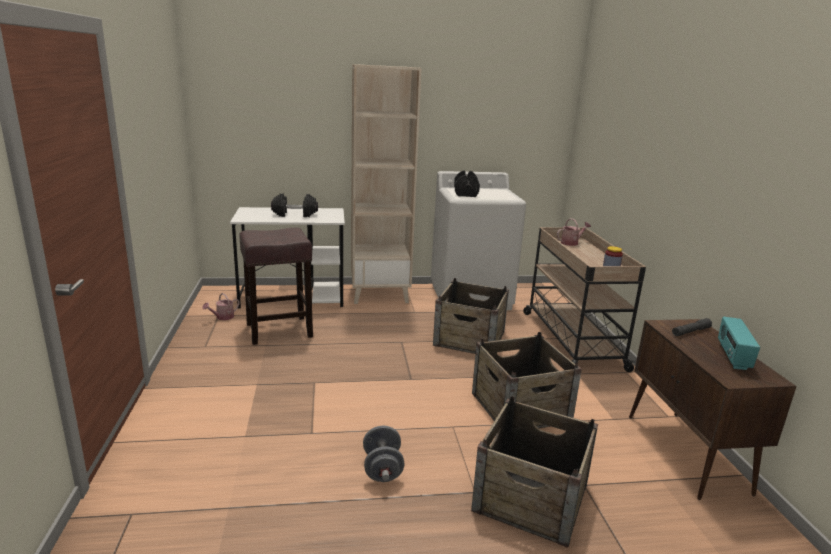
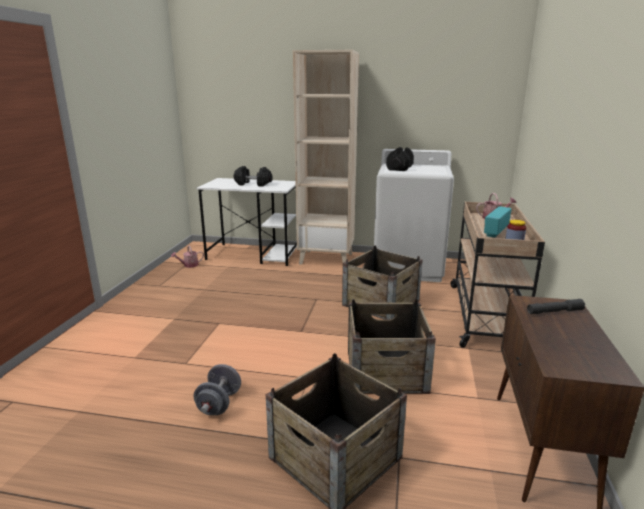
camera: 20 degrees right, 0 degrees up
brown stool [239,228,313,345] -> none
radio [718,317,760,370] -> radio moved to [484,206,512,238]

